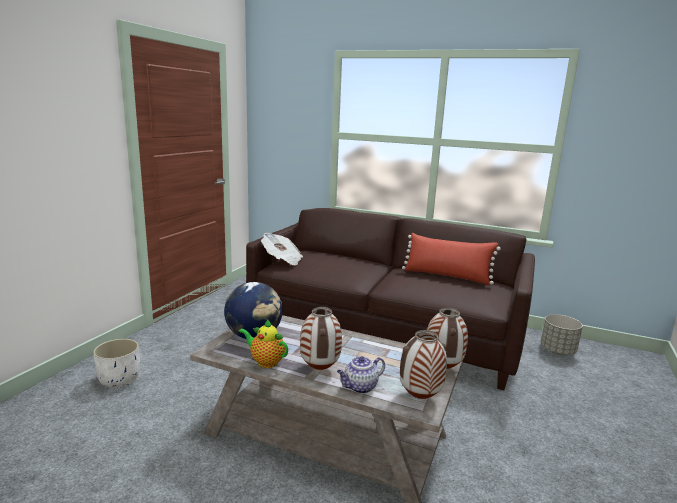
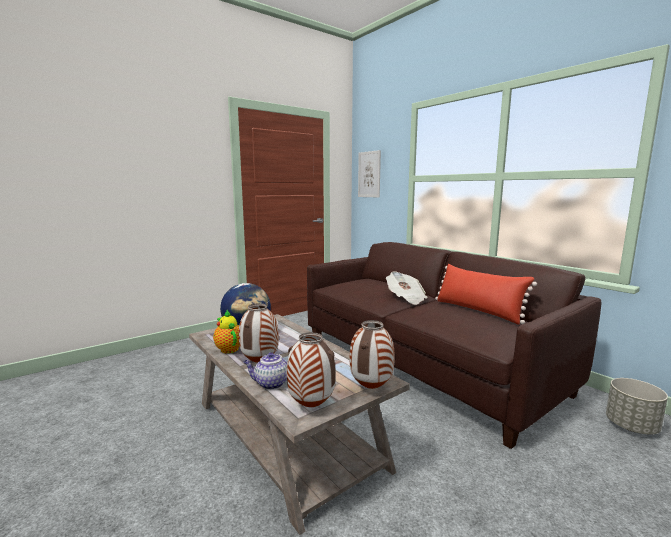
camera: 30 degrees right, 5 degrees down
white planter [93,339,140,388] -> none
newspaper [261,233,303,266] -> newspaper moved to [386,271,428,305]
none -> picture [358,150,381,198]

